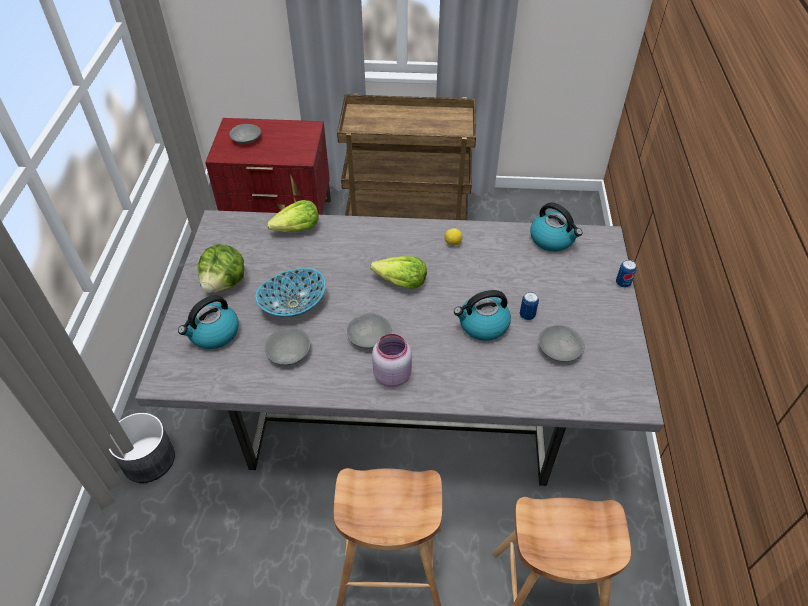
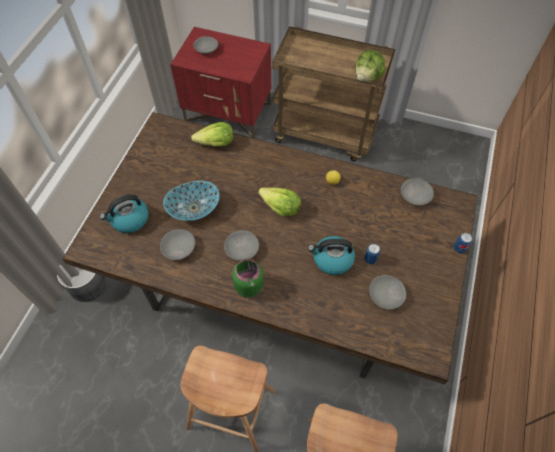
camera: 15 degrees right, 10 degrees up
grey dining table [135,210,664,486] -> brown dining table [63,112,478,384]
lettuce [198,244,244,293] -> lettuce moved to [355,50,385,82]
pink jar [372,334,412,388] -> green jar [232,259,264,297]
kettle [530,202,582,252] -> grey bowl [401,178,434,206]

